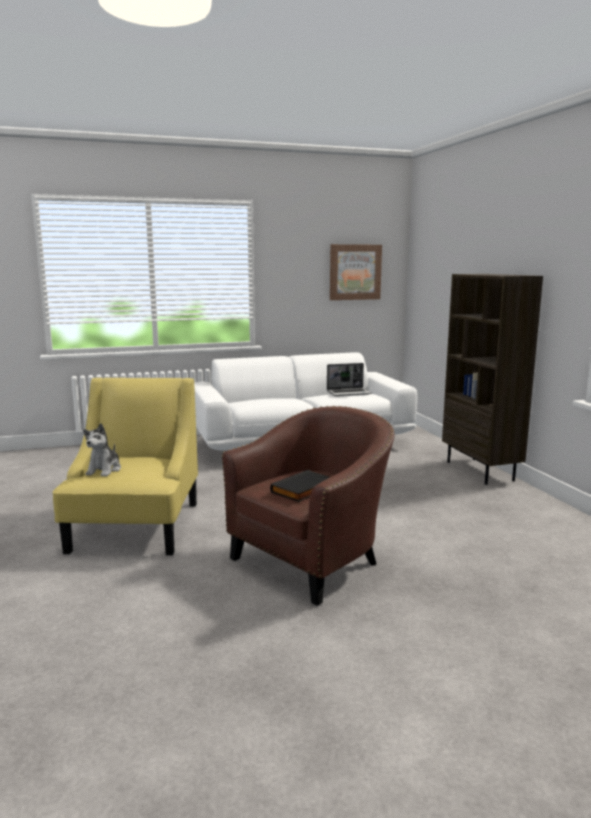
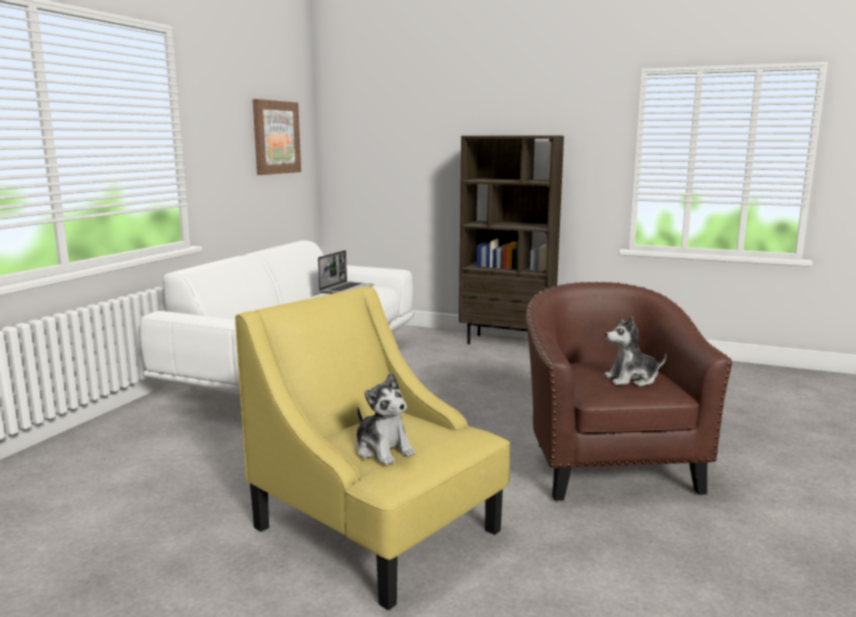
camera: 50 degrees left, 0 degrees up
black book [270,470,330,502] -> plush toy [604,316,667,387]

